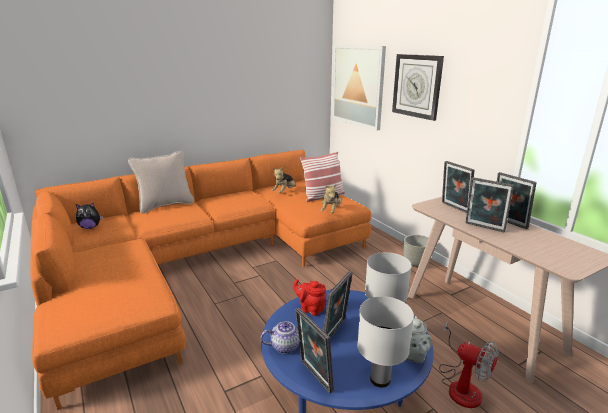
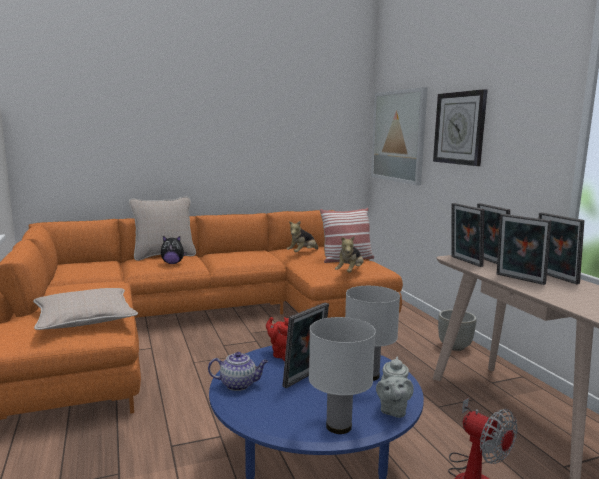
camera: 10 degrees right, 10 degrees down
plush toy [76,202,103,229] -> plush toy moved to [161,236,187,264]
picture frame [295,308,334,393] -> picture frame moved to [451,203,484,267]
none -> beige pillow [33,288,138,330]

